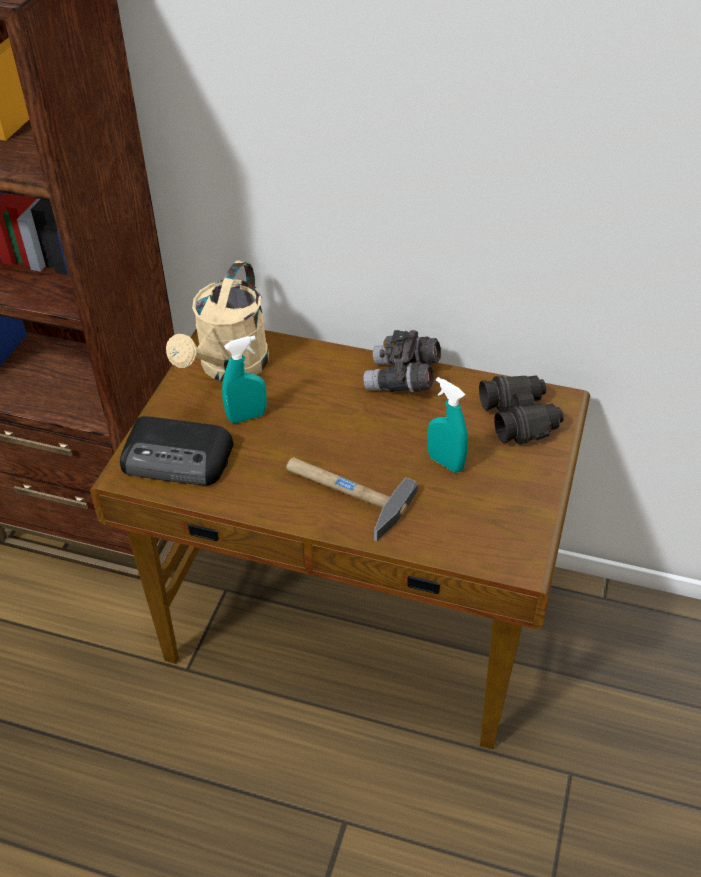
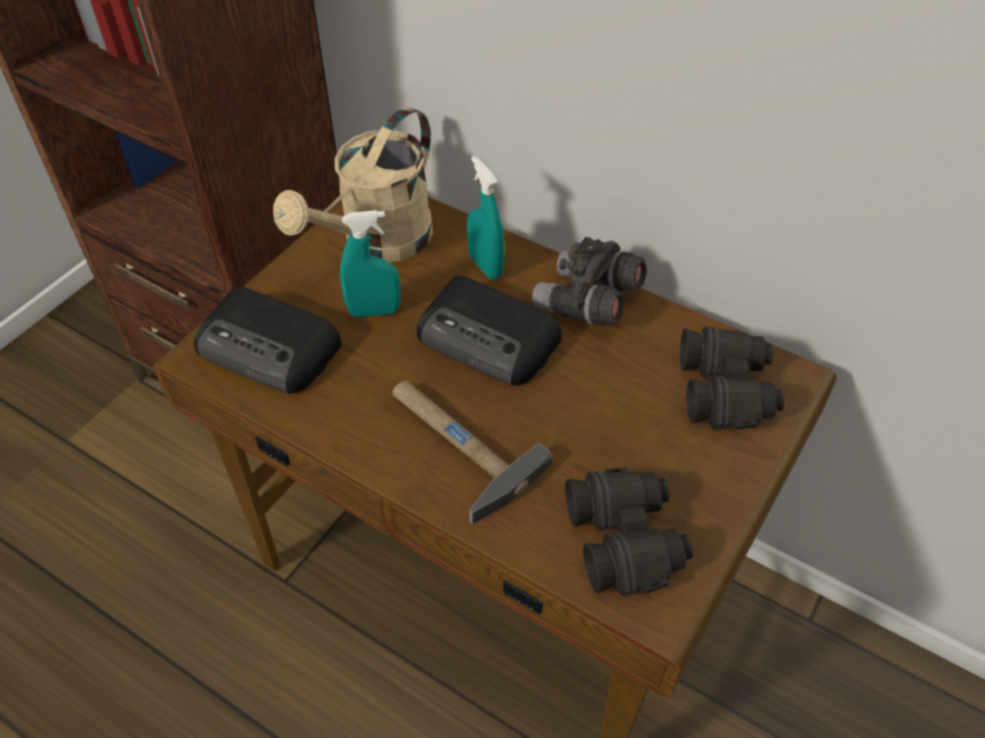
camera: 15 degrees right, 5 degrees up
turquoise spray bottle [427,377,468,472] -> turquoise spray bottle moved to [467,156,505,280]
none -> radio [417,276,561,385]
none -> black binoculars [565,468,693,597]

